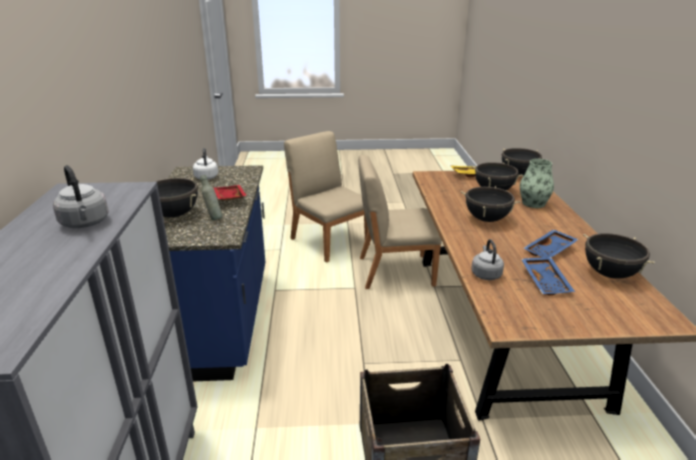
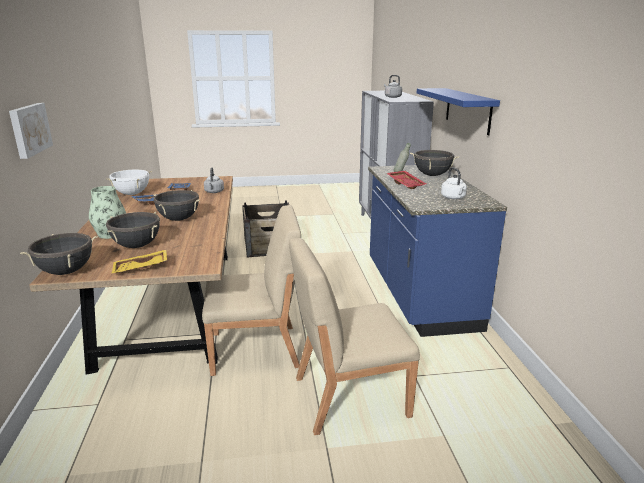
camera: 175 degrees right, 5 degrees down
beige chair [284,131,370,262] -> beige chair turned 120 degrees clockwise [289,238,420,435]
black cooking pot [583,233,655,279] -> white cooking pot [106,169,152,195]
none -> picture [9,103,53,159]
none -> blue shelf [417,88,500,135]

